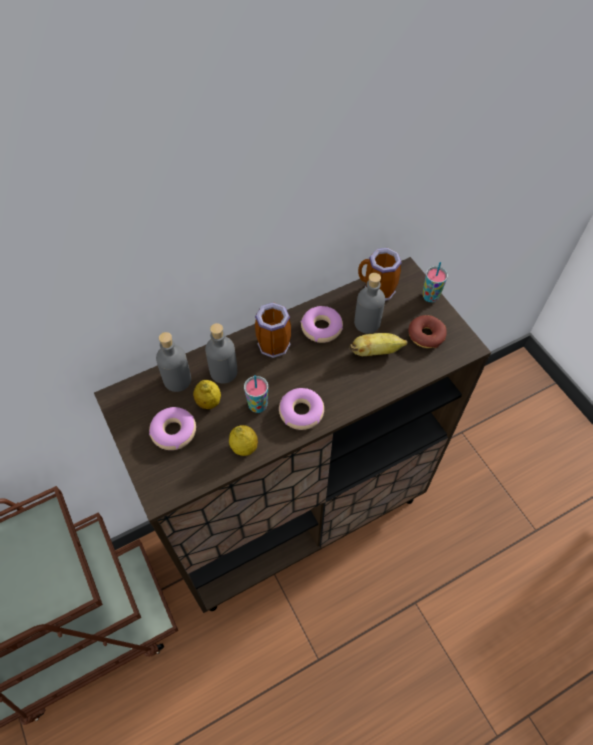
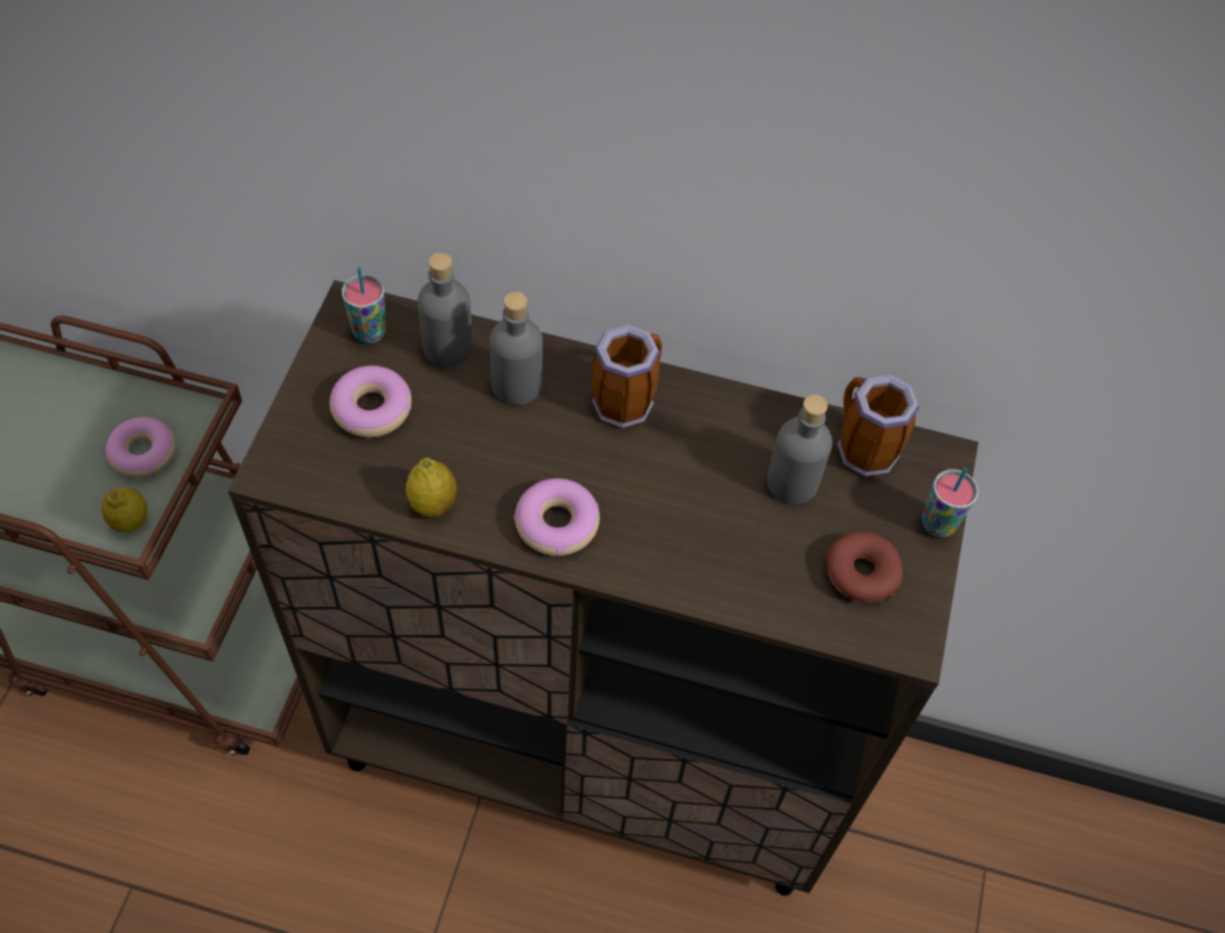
camera: 40 degrees right, 0 degrees up
lemon [193,380,221,409] -> lemon moved to [102,487,148,532]
cup [244,375,268,413] -> cup moved to [342,267,386,344]
donut [301,306,343,343] -> donut moved to [106,417,176,478]
banana [349,333,408,356] -> none

